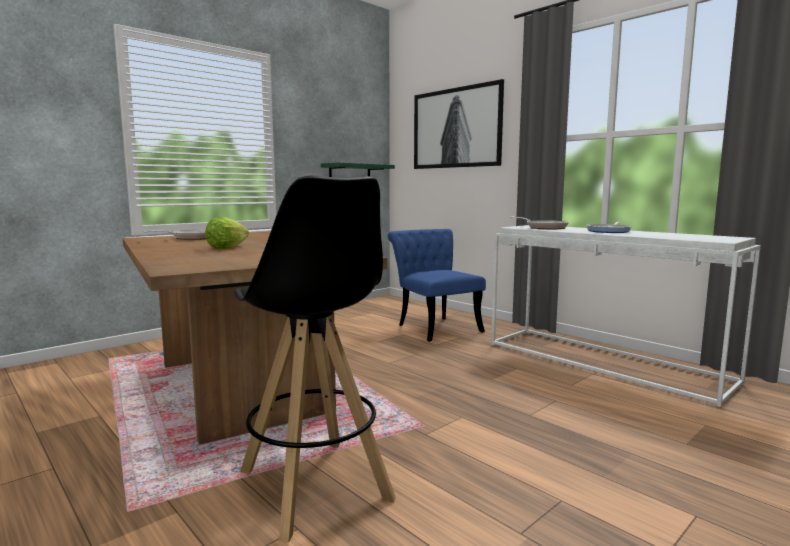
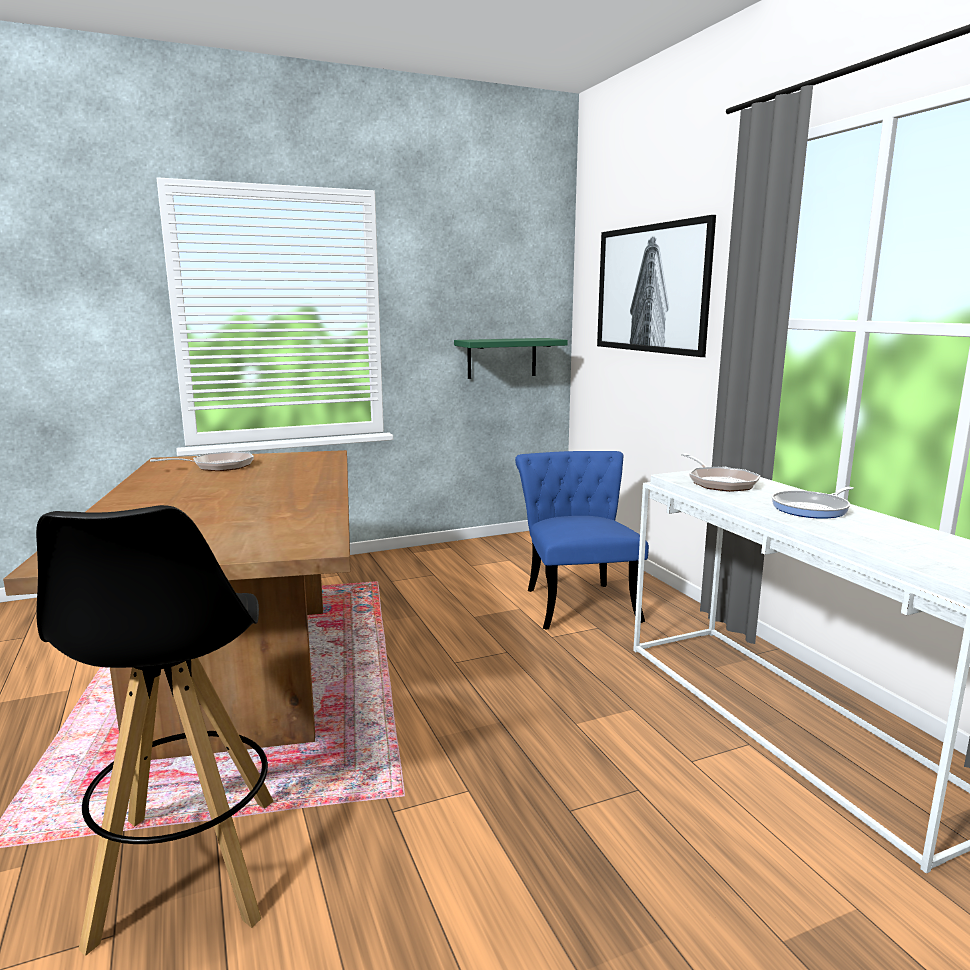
camera: 20 degrees right, 5 degrees up
lettuce [205,217,249,249] -> none

